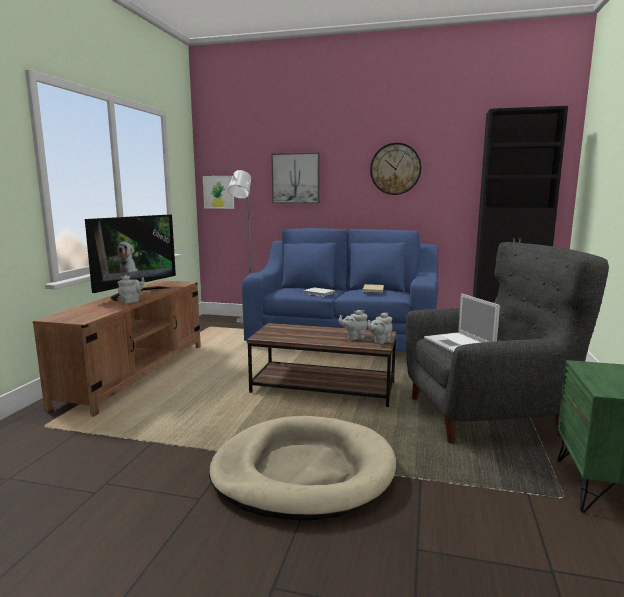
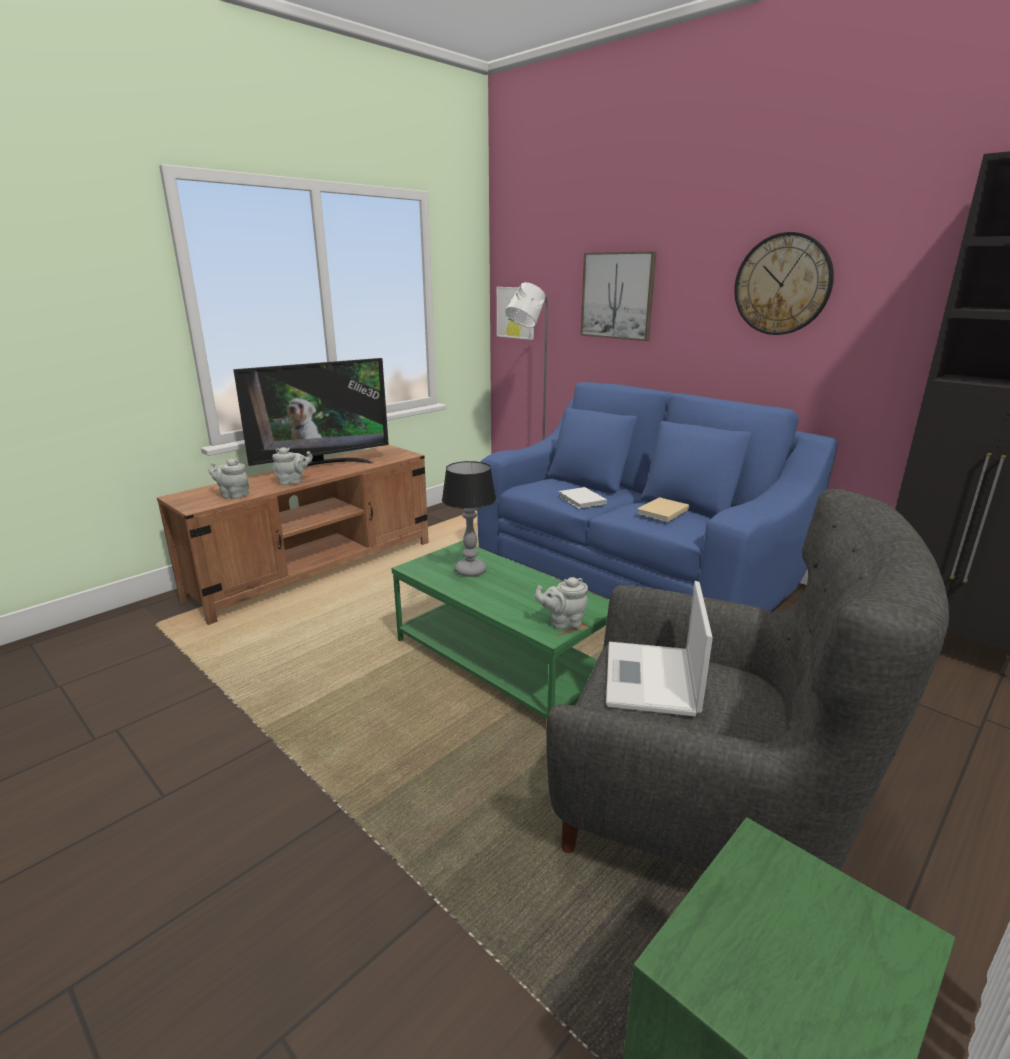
camera: 30 degrees right, 10 degrees up
beige dog bed [209,416,396,521] -> none
brown coffee table [247,323,397,407] -> green coffee table [391,541,609,719]
grey teapot [339,310,367,340] -> grey teapot moved to [209,459,249,499]
none -> table lamp [442,461,497,577]

